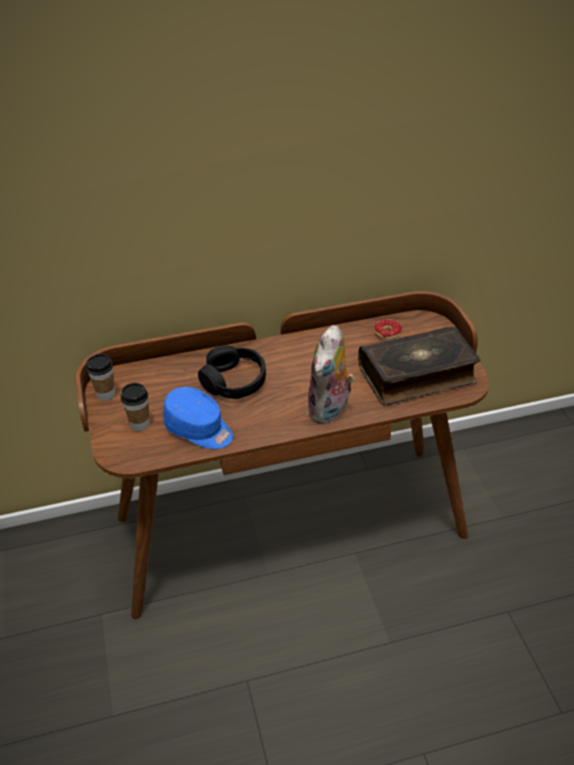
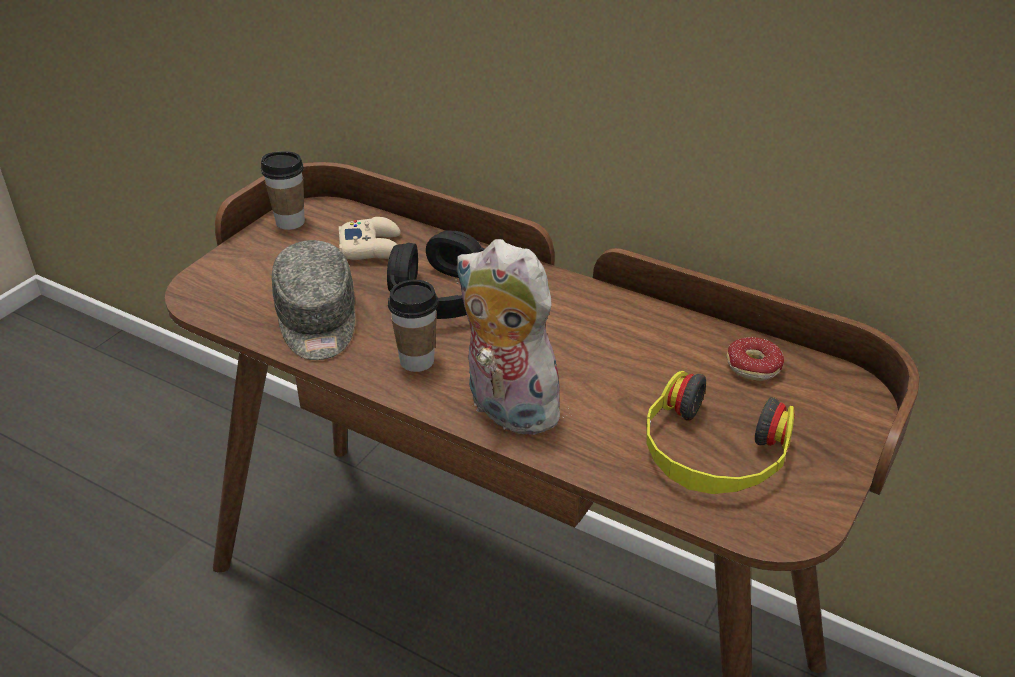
camera: 45 degrees right, 5 degrees down
cup [121,383,150,431] -> cup moved to [388,280,438,372]
blue cap [163,387,233,449] -> grey cap [272,240,355,360]
plush toy [307,325,355,424] -> plush toy turned 60 degrees clockwise [456,239,572,435]
book [358,326,480,405] -> headphones [646,371,795,494]
none -> beige game controller [339,217,401,260]

